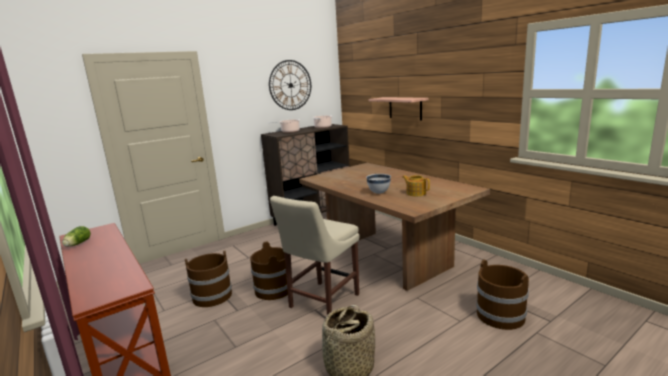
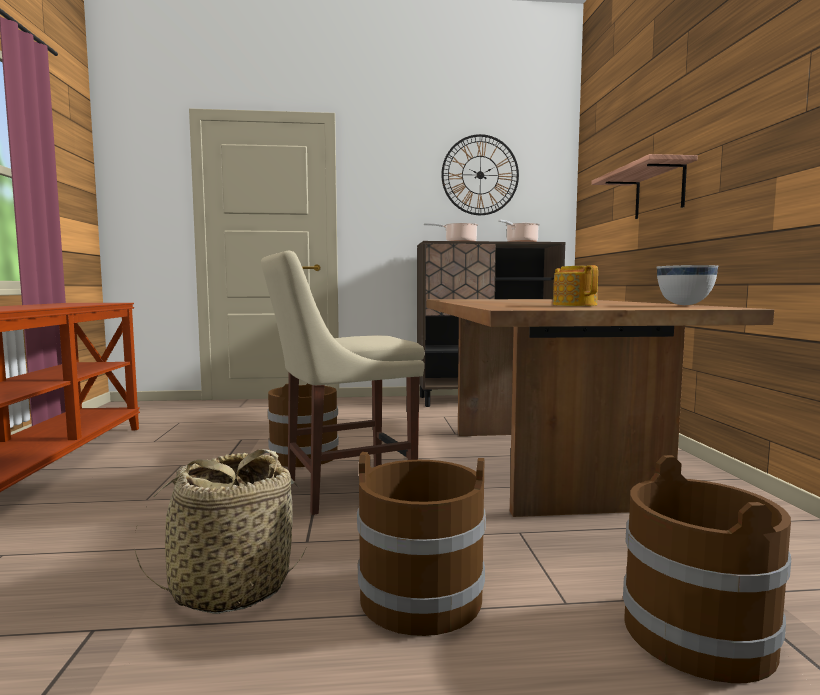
camera: 30 degrees right, 10 degrees down
lettuce [62,226,91,247] -> none
brown bucket [185,251,232,307] -> brown bucket moved to [357,452,486,636]
white bowl [366,174,391,194] -> white bowl moved to [656,265,719,305]

